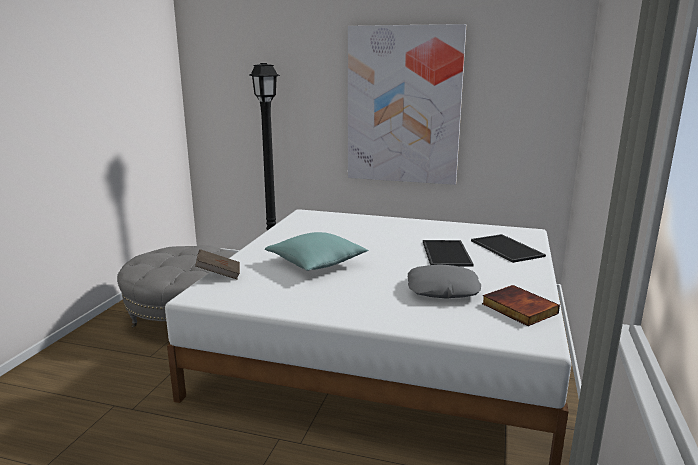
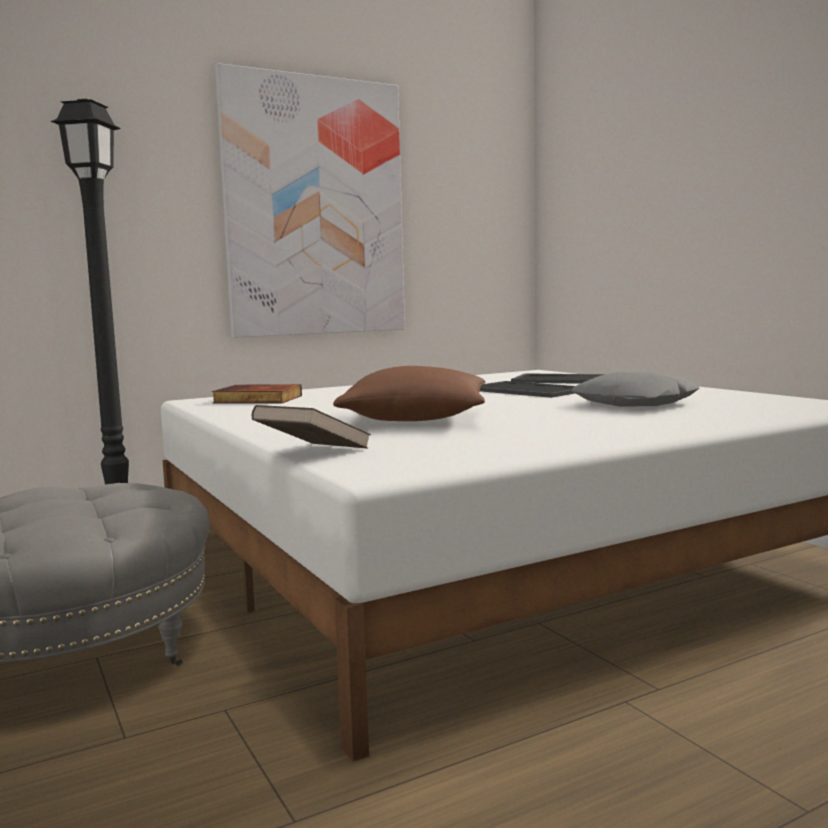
camera: 45 degrees left, 10 degrees down
turquoise pillow [265,232,369,271] -> brown pillow [333,366,485,421]
book [482,285,560,326] -> book moved to [212,384,302,404]

